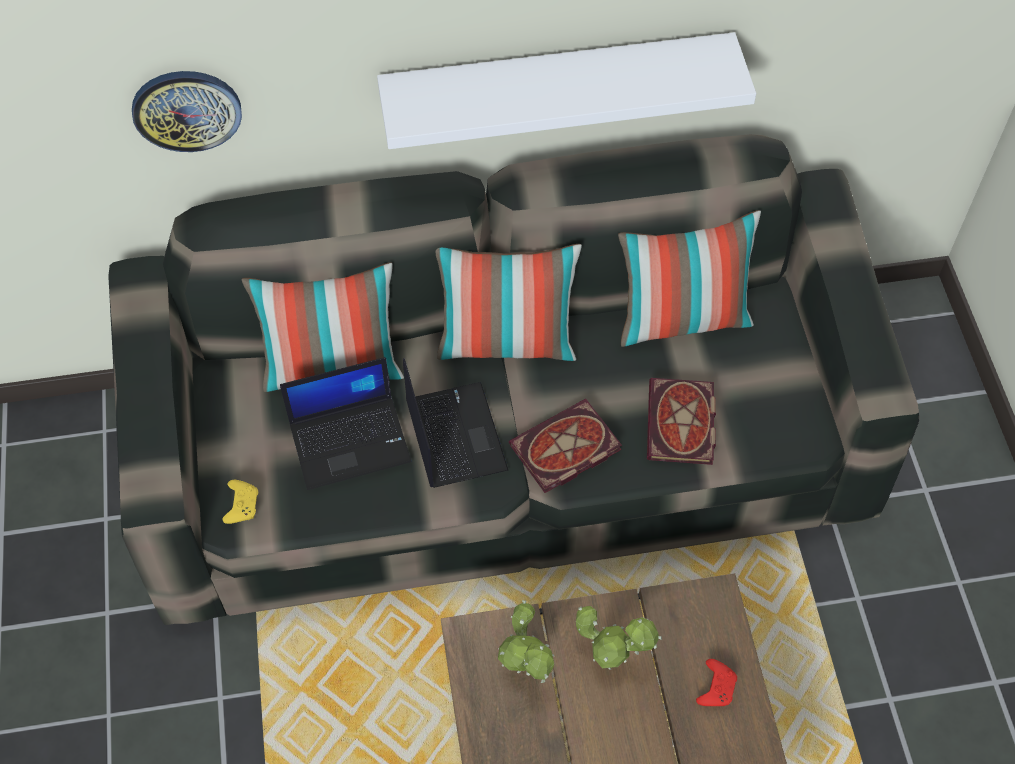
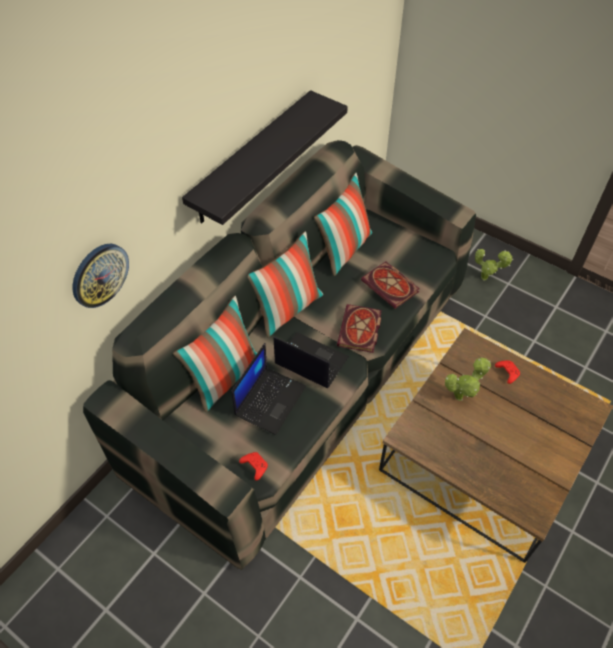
camera: 45 degrees left, 5 degrees down
yellow game controller [222,480,258,524] -> red game controller [239,452,268,480]
white shelf [377,32,756,149] -> black shelf [182,90,348,225]
potted plant [498,600,554,683] -> potted plant moved to [475,249,513,281]

